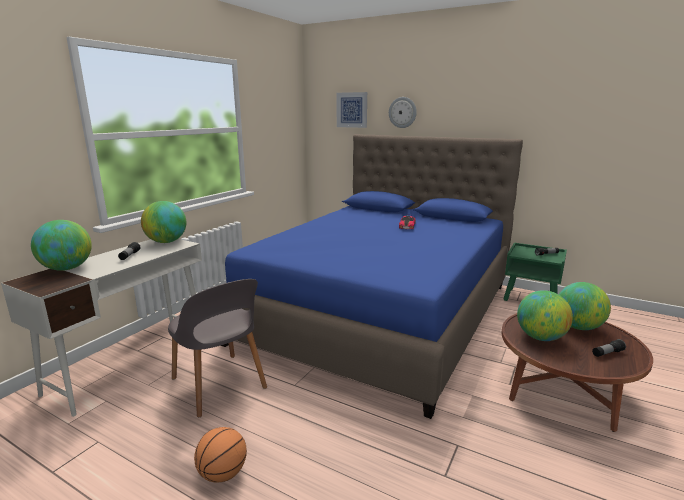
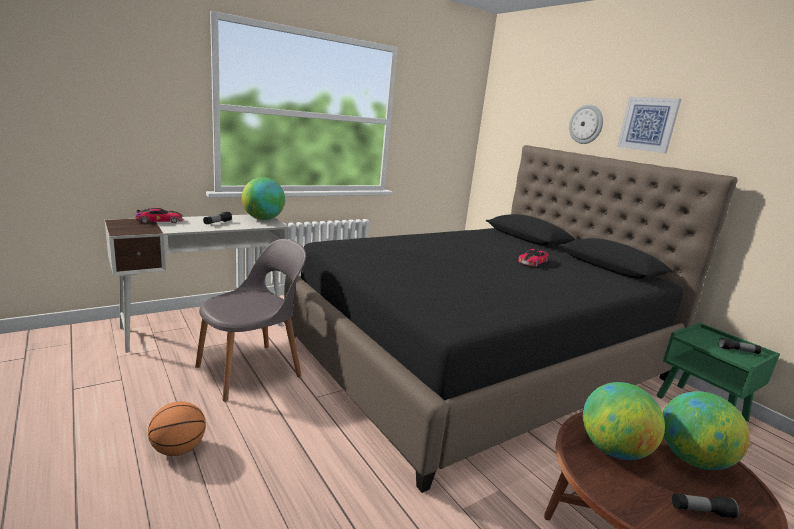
camera: 25 degrees right, 0 degrees up
globe [31,220,92,271] -> toy car [135,208,183,223]
grey chair [168,279,267,417] -> grey chair turned 120 degrees counterclockwise [195,239,306,401]
blue bed [221,134,523,419] -> black bed [284,145,738,493]
picture [337,92,367,128] -> picture moved to [617,97,681,153]

